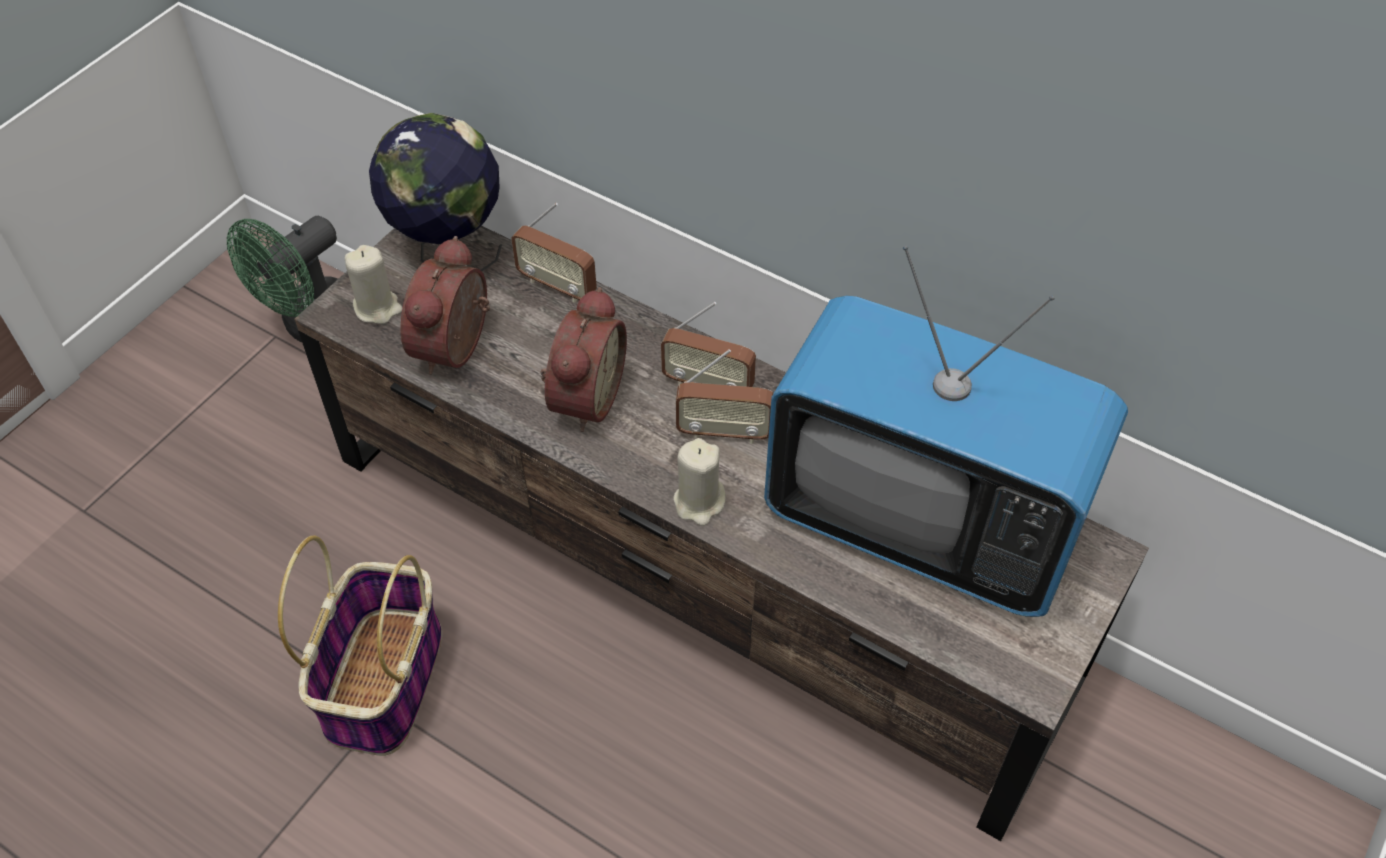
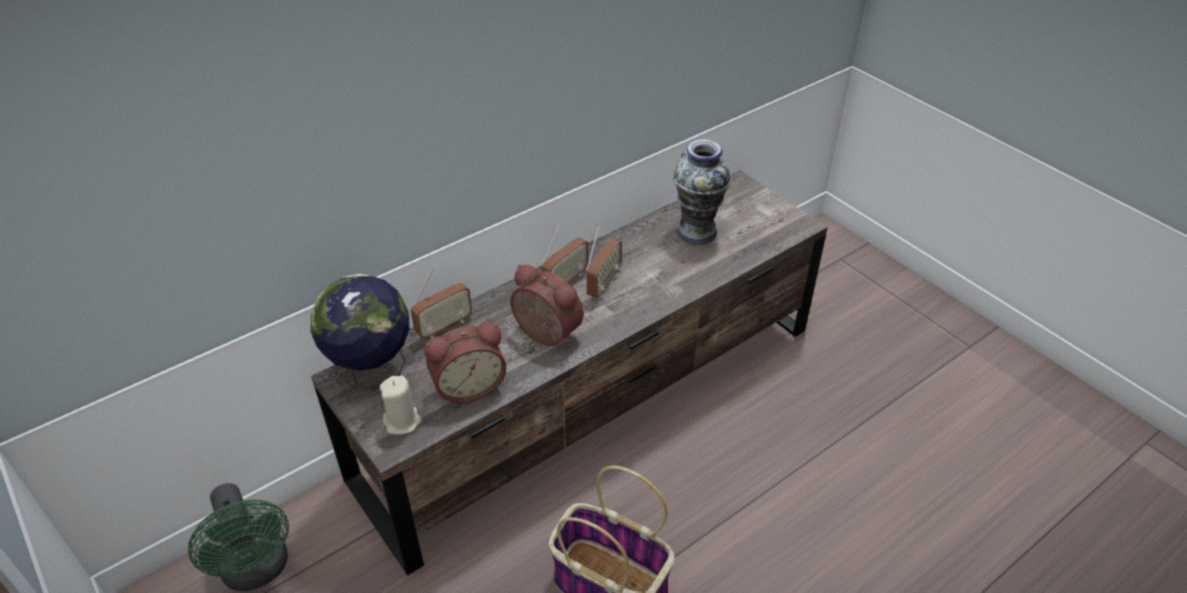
camera: 70 degrees left, 10 degrees down
alarm clock [401,236,490,375] -> alarm clock turned 60 degrees counterclockwise [424,322,506,403]
beige candle [673,438,726,526] -> none
television [764,245,1128,617] -> vase [673,139,731,244]

